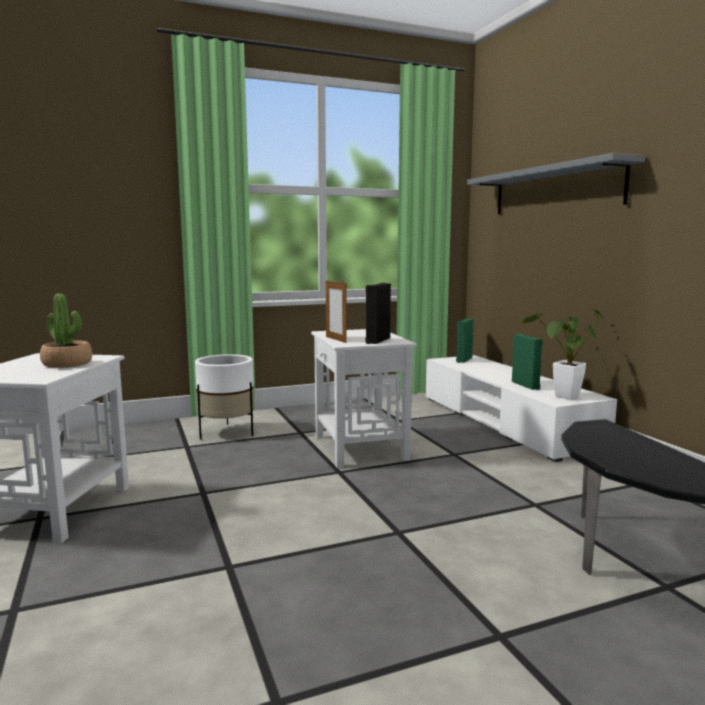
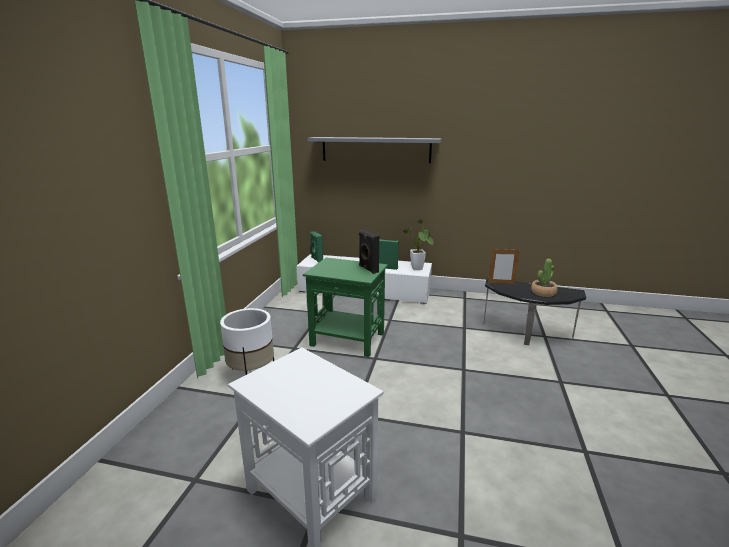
camera: 55 degrees left, 10 degrees up
potted plant [40,294,92,368] -> potted plant moved to [531,259,558,297]
white side table [311,329,417,468] -> green side table [303,258,388,357]
picture frame [326,279,347,343] -> picture frame moved to [488,249,520,284]

